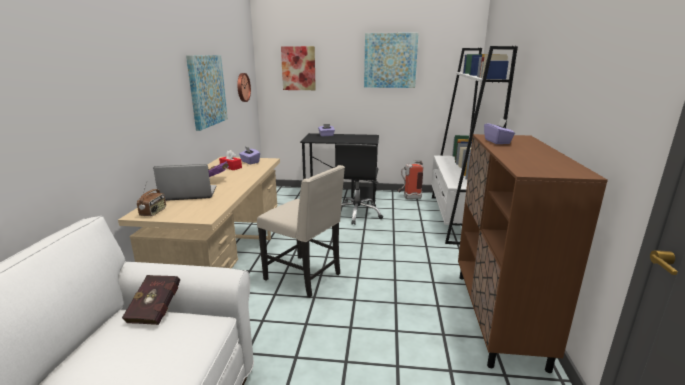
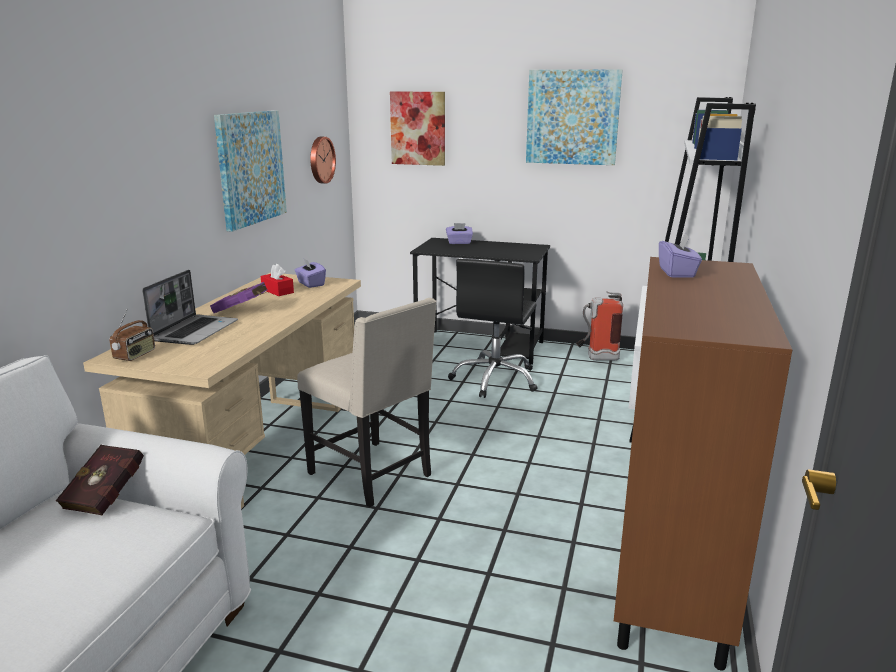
camera: 10 degrees right, 0 degrees up
laptop [153,164,216,201] -> laptop turned 105 degrees clockwise [142,270,238,345]

